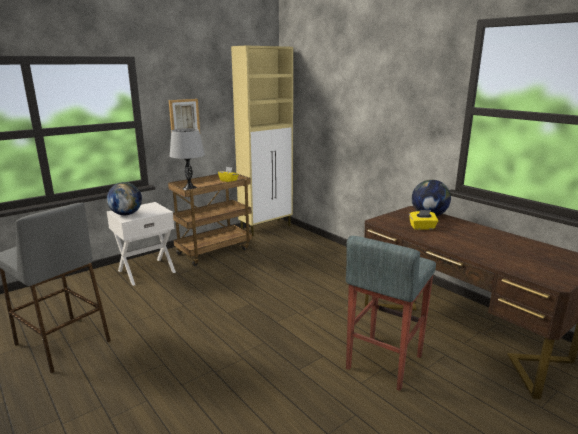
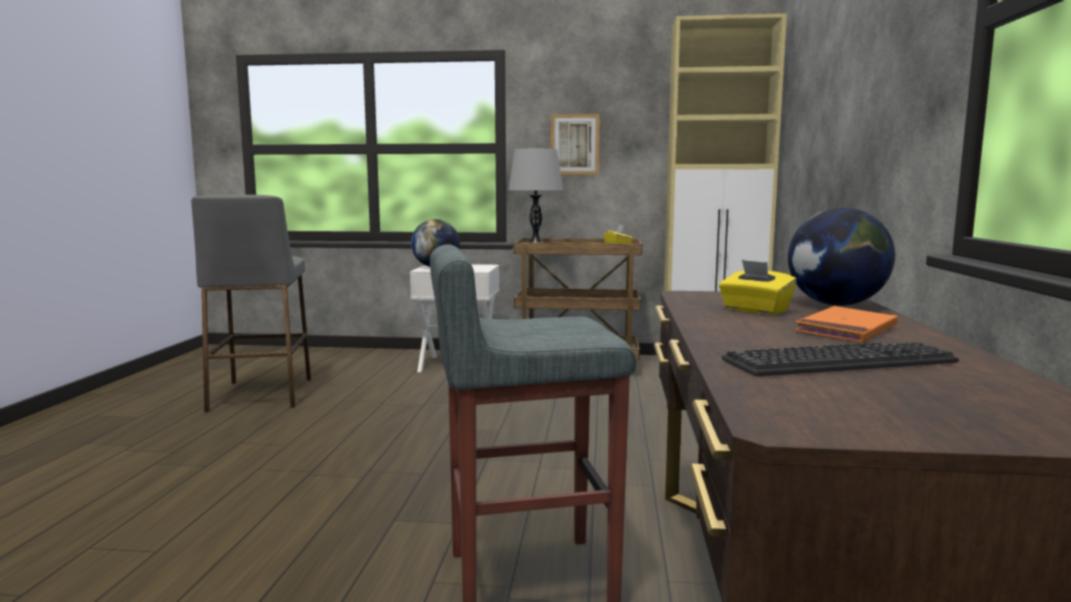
camera: 45 degrees right, 10 degrees down
none -> keyboard [722,342,959,376]
none -> orange book [795,306,898,343]

